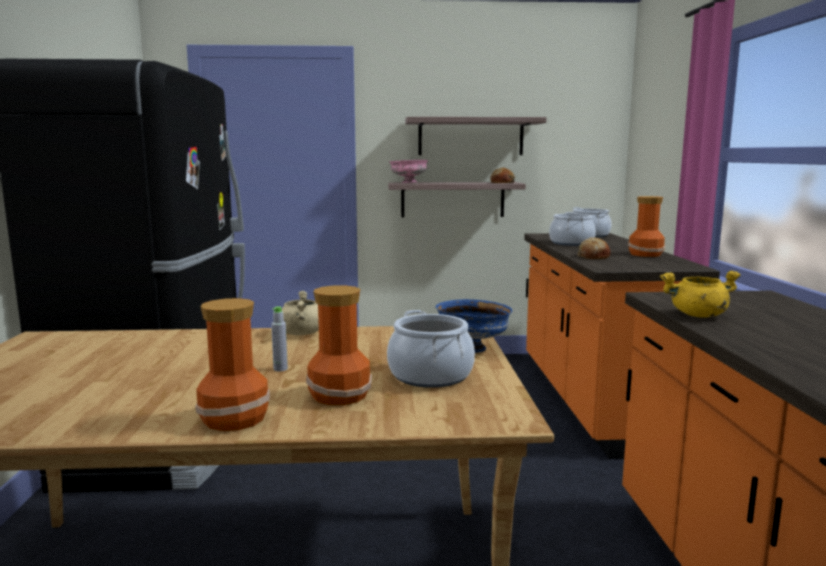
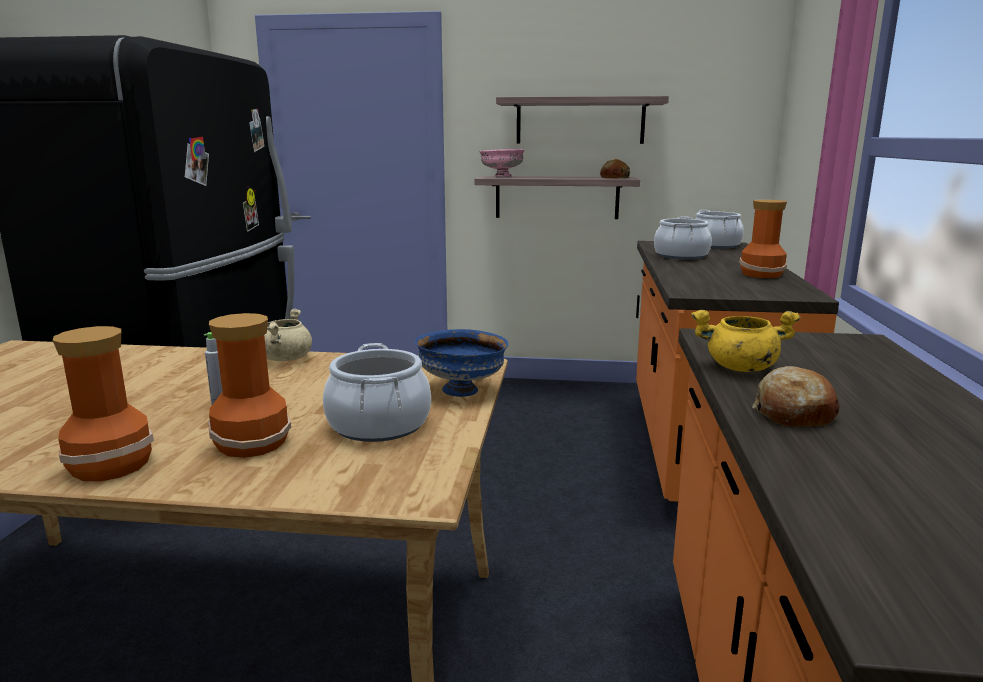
camera: 10 degrees right, 5 degrees up
bread [577,237,611,259] -> bread moved to [752,366,839,427]

